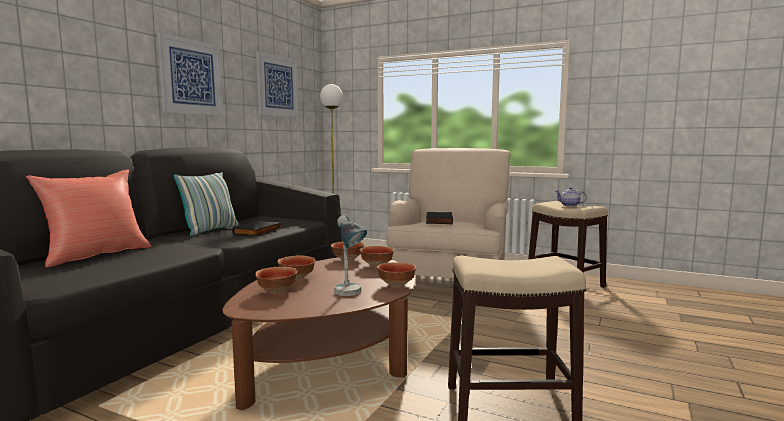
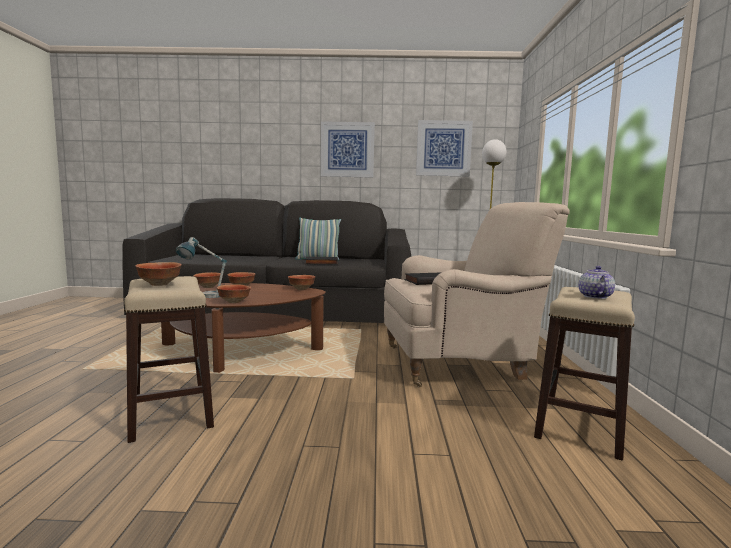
camera: 65 degrees right, 0 degrees up
red pillow [26,170,151,268] -> none
bowl [359,246,394,267] -> bowl moved to [135,262,182,286]

